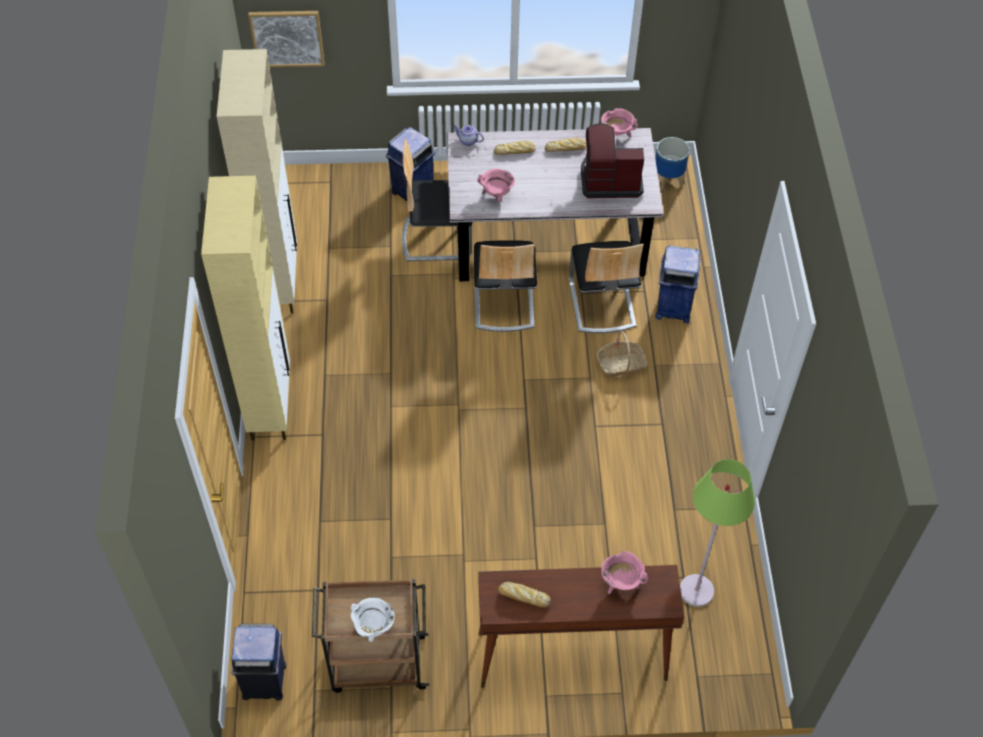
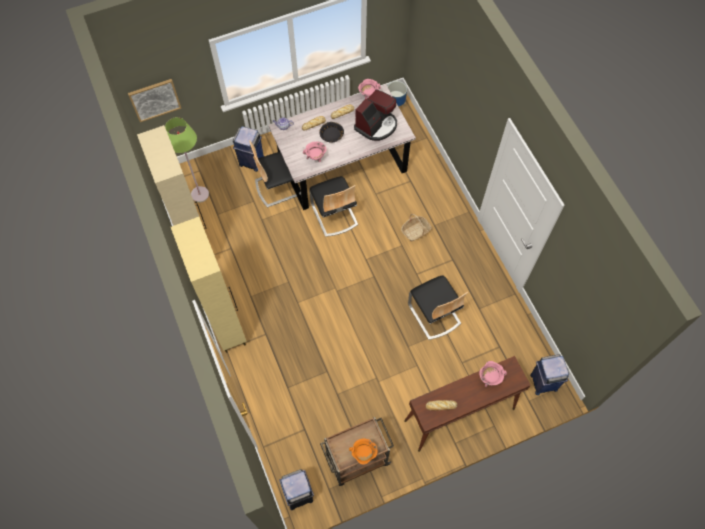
camera: 20 degrees left, 10 degrees up
white cooking pot [350,598,395,642] -> orange cooking pot [349,438,377,465]
chair [569,241,644,333] -> chair moved to [408,275,468,340]
coffee machine [581,123,644,198] -> coffee machine turned 150 degrees clockwise [354,90,397,141]
blue trash can [655,245,700,323] -> blue trash can moved to [530,354,569,395]
green floor lamp [680,459,755,607] -> green floor lamp moved to [165,117,209,203]
none -> black bowl [319,122,344,143]

